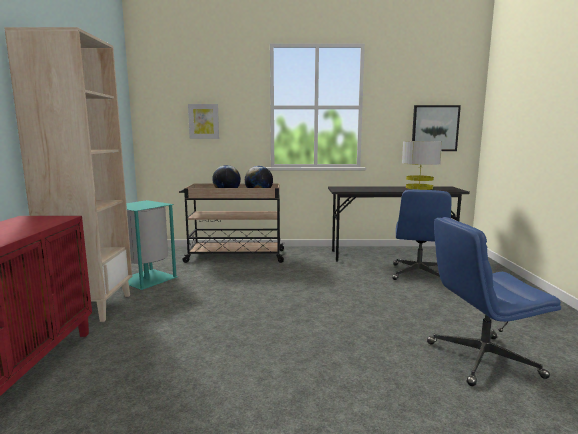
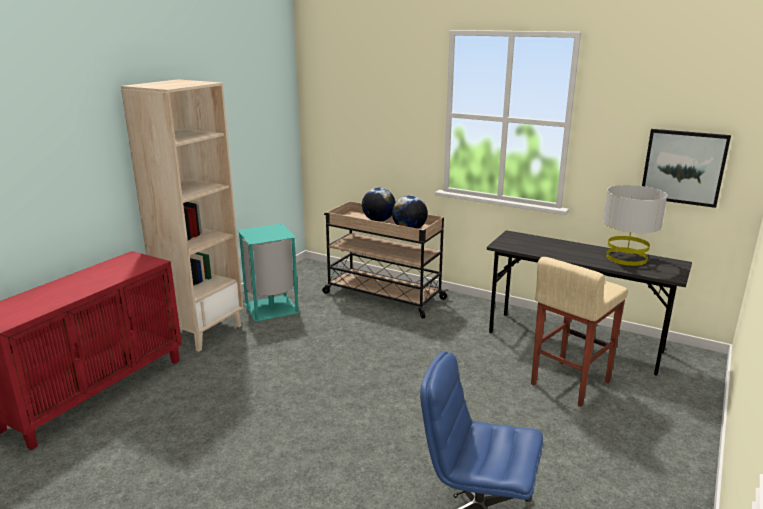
camera: 30 degrees right, 10 degrees up
picture [188,104,219,139] -> none
blue office chair [392,190,452,280] -> beige stool [531,257,628,407]

